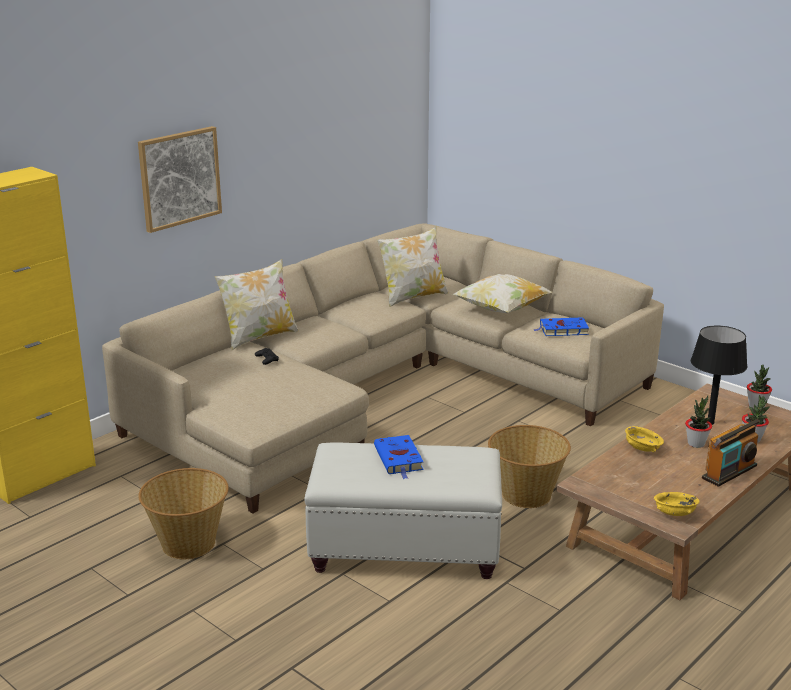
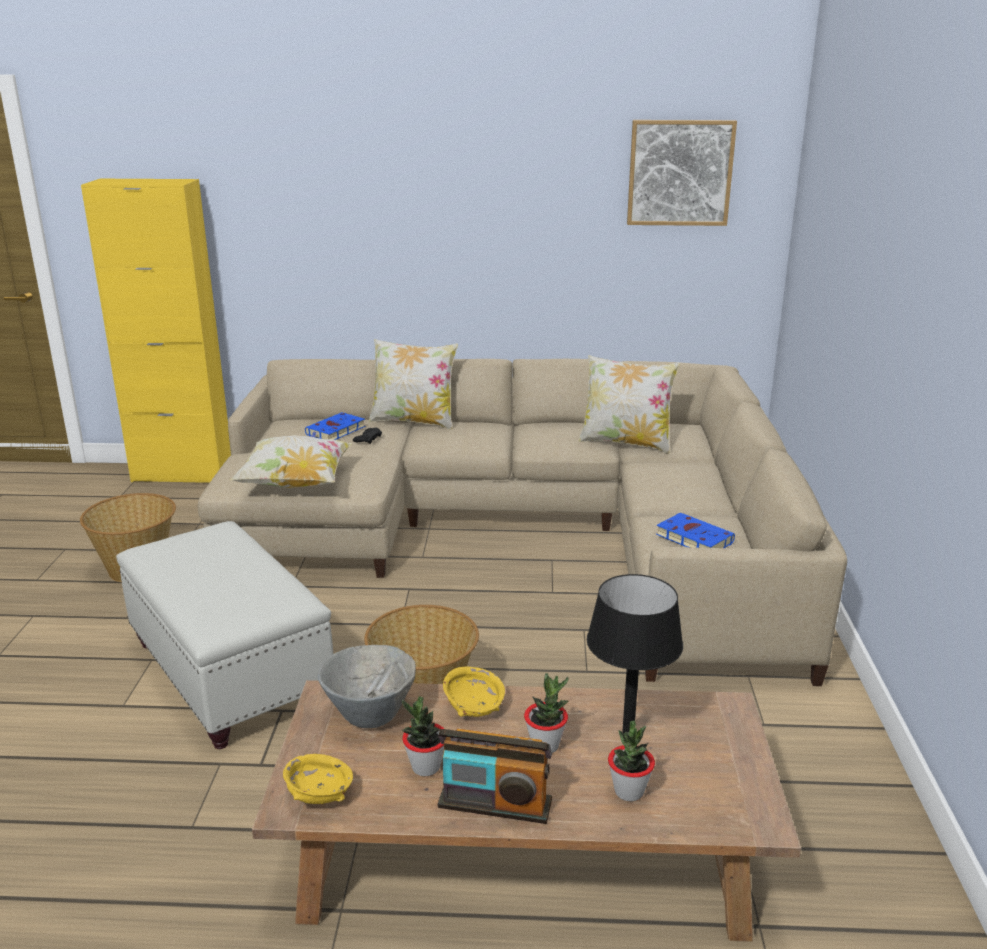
camera: 50 degrees right, 0 degrees up
picture [138,126,222,233] -> picture moved to [627,120,737,226]
blue book [374,435,424,479] -> blue book moved to [305,412,365,440]
pillow [452,274,552,313] -> pillow moved to [230,435,352,488]
potted plant [747,365,772,409] -> potted plant moved to [402,696,444,777]
none -> grey bowl [318,645,416,728]

